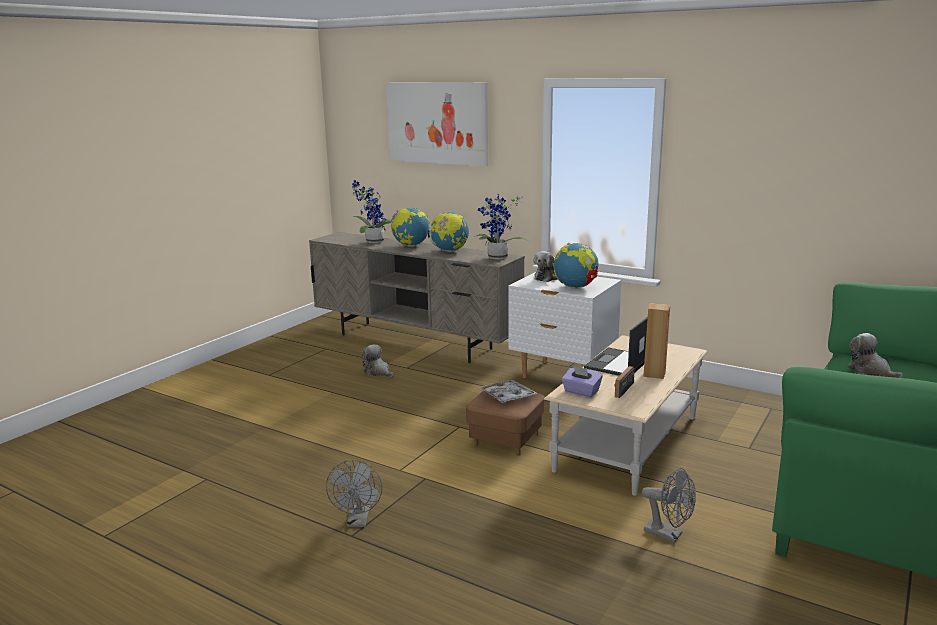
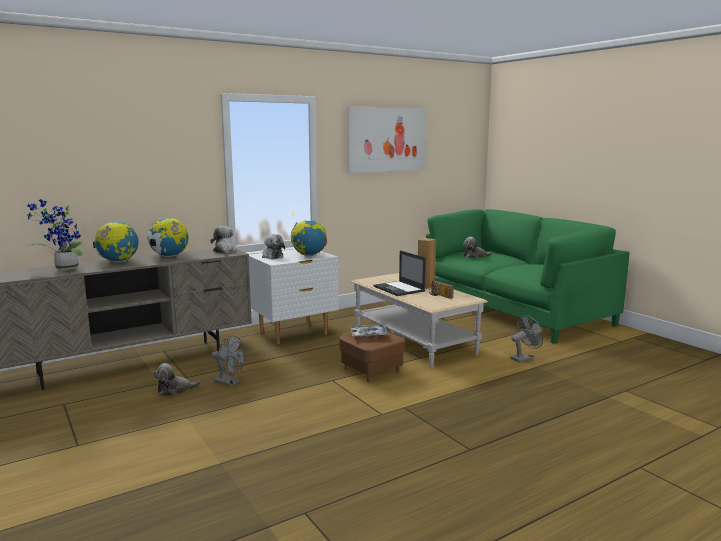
camera: 65 degrees left, 5 degrees down
grey fan [326,460,382,527] -> grey fan moved to [211,335,246,386]
picture [386,82,488,166] -> picture moved to [347,106,426,173]
potted plant [474,194,531,260] -> plush toy [211,226,237,255]
purple tissue box [562,366,603,397] -> none

